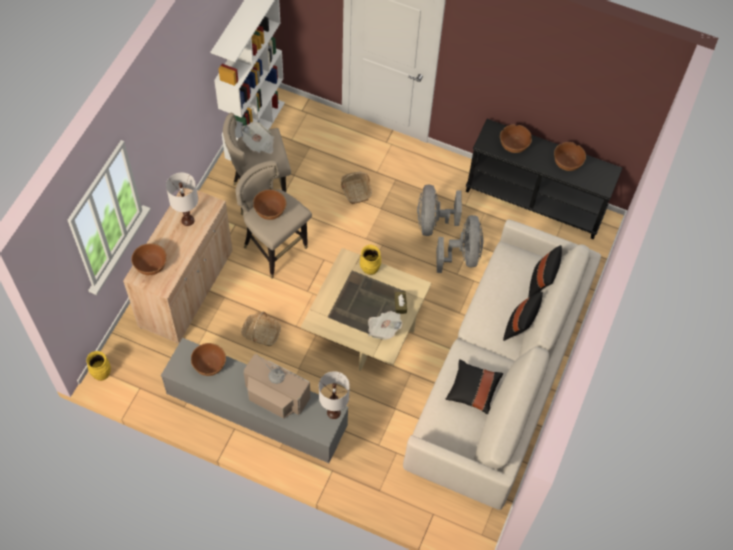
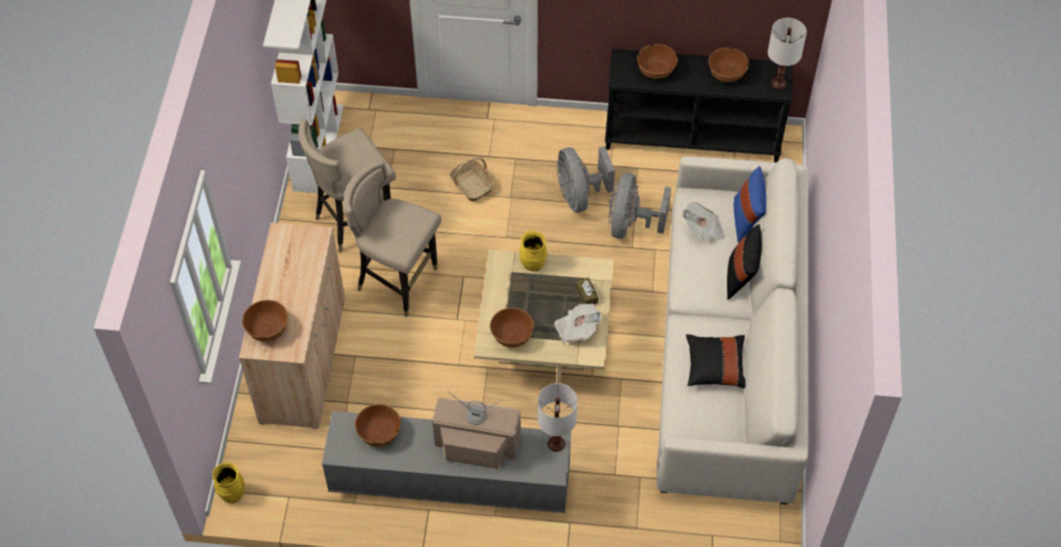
camera: 15 degrees left, 5 degrees down
white table lamp [166,173,198,226] -> white table lamp moved to [768,18,807,89]
basket [241,312,281,346] -> none
newspaper [242,122,274,154] -> newspaper moved to [682,202,725,240]
brown bowl [253,190,286,220] -> brown bowl moved to [490,308,534,348]
grey fan [436,215,484,273] -> grey fan turned 150 degrees counterclockwise [609,173,671,239]
black pillow [528,245,562,298] -> blue pillow [734,166,766,243]

